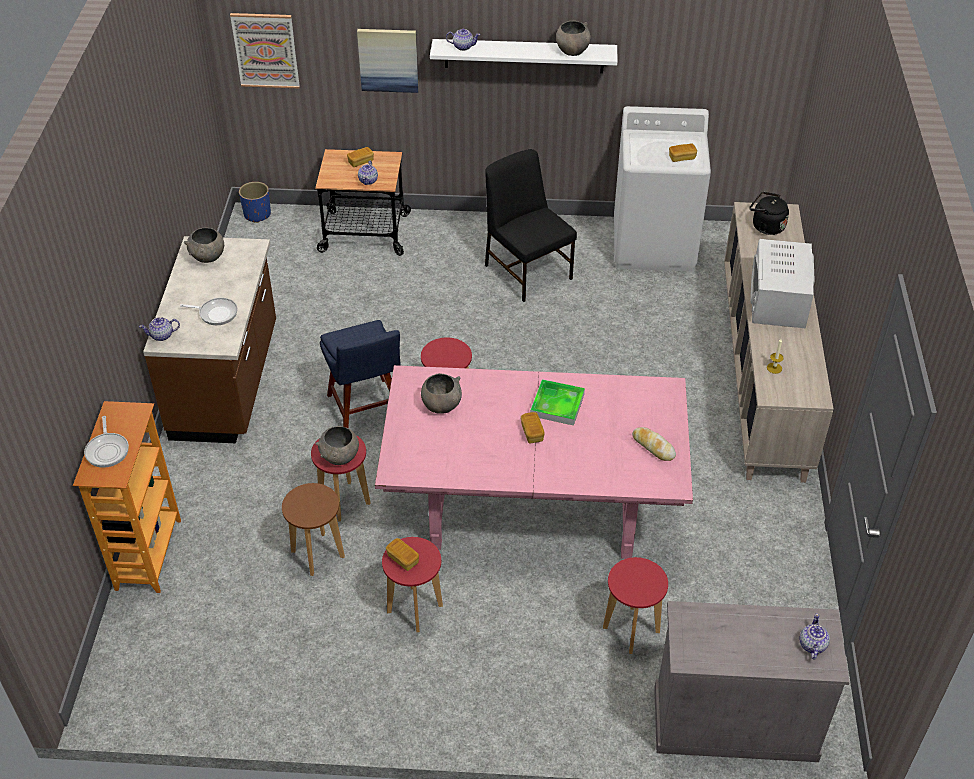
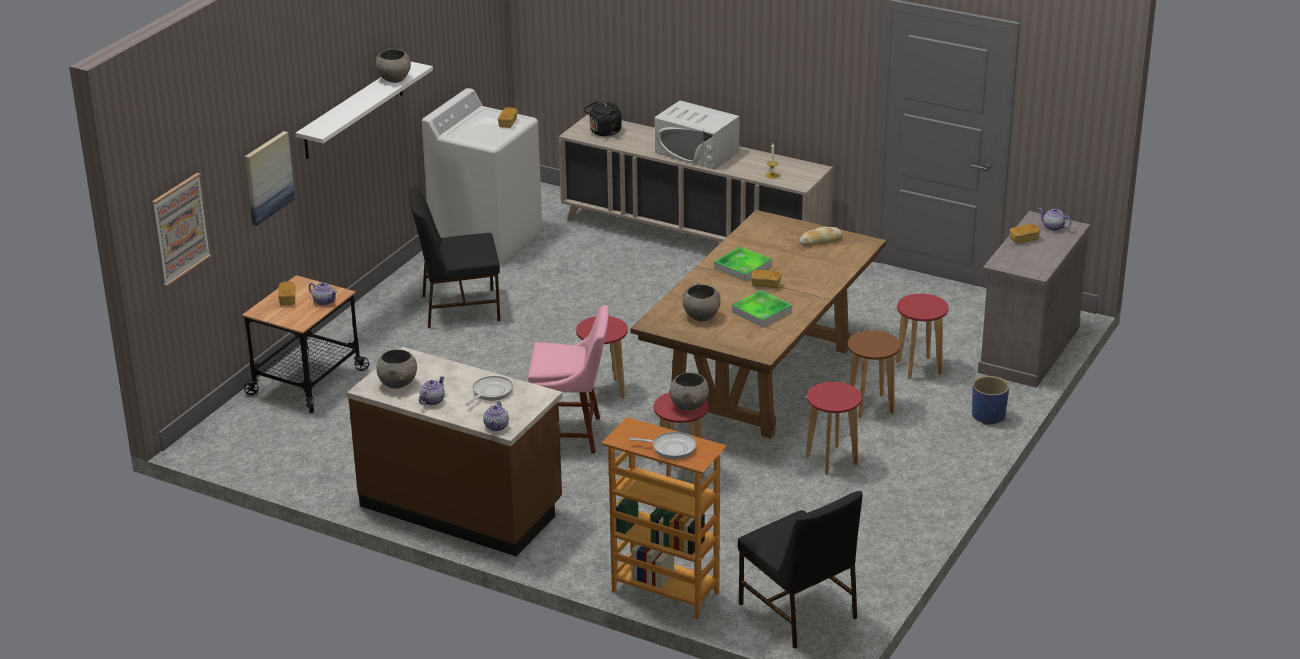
camera: 65 degrees left, 15 degrees down
blue planter [239,182,271,223] -> blue planter moved to [972,376,1009,425]
brown stool [282,483,345,576] -> brown stool moved to [848,330,900,418]
blue chair [320,320,401,428] -> pink chair [527,305,609,453]
pink dining table [375,365,693,559] -> brown dining table [631,210,887,438]
bread [386,538,419,571] -> bread moved to [1010,224,1040,244]
teapot [446,29,480,51] -> teapot moved to [419,376,445,405]
none -> tray [732,290,792,327]
none -> black chair [738,491,863,649]

